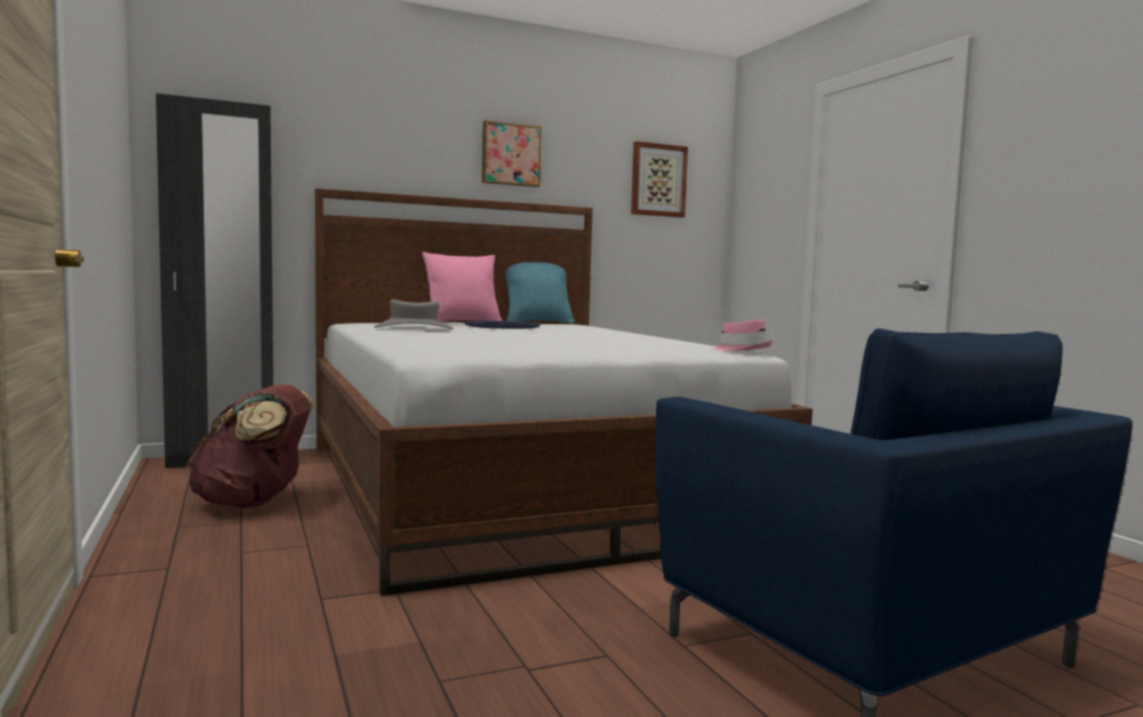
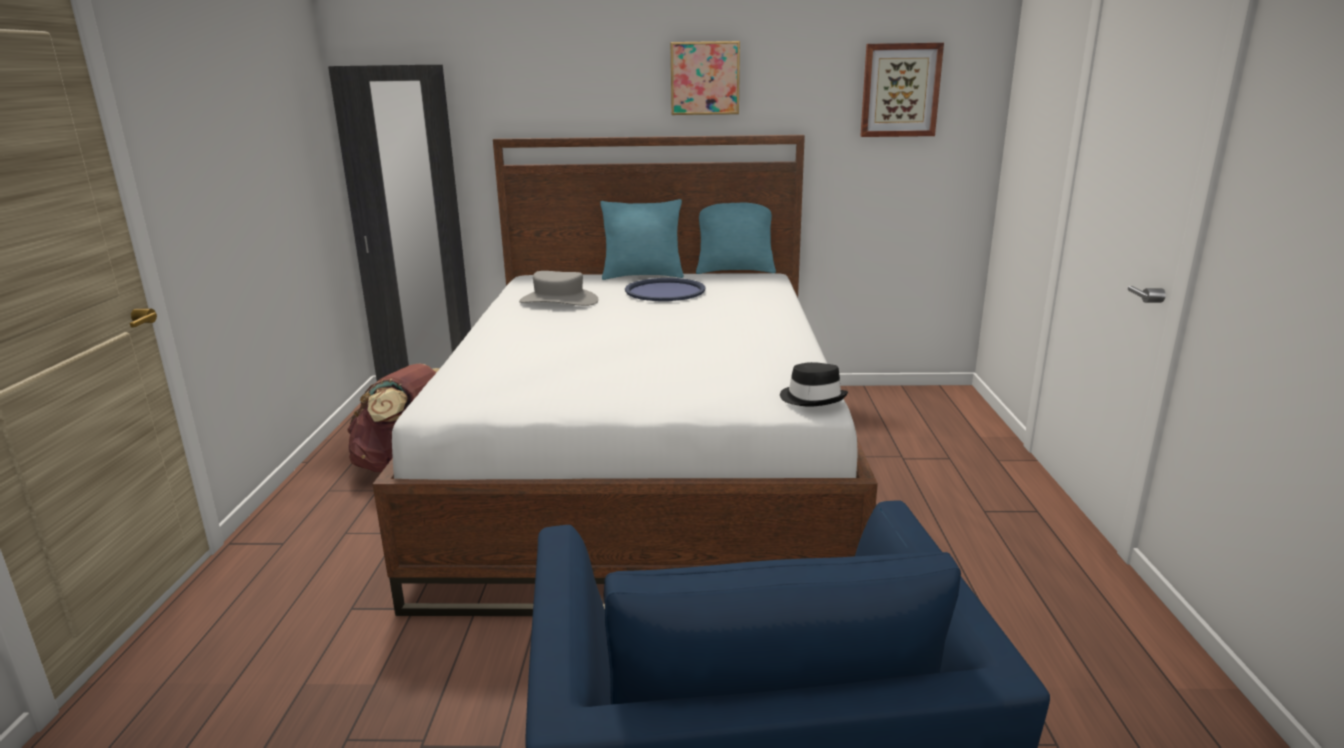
camera: 25 degrees right, 15 degrees up
pink pillow [422,252,502,322] -> turquoise pillow [600,199,684,280]
pink hat [711,320,772,351] -> black hat [780,362,848,407]

